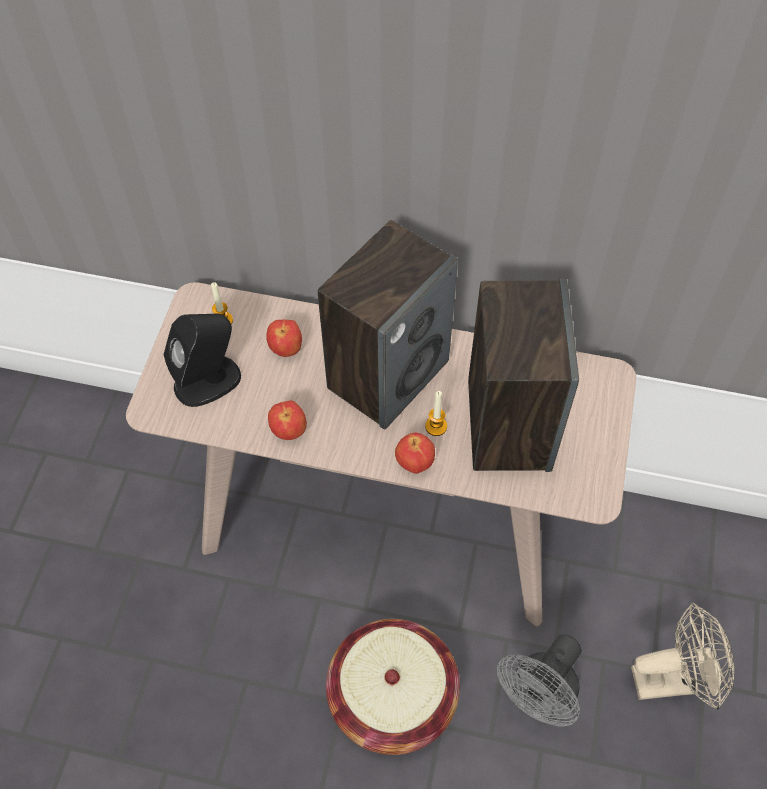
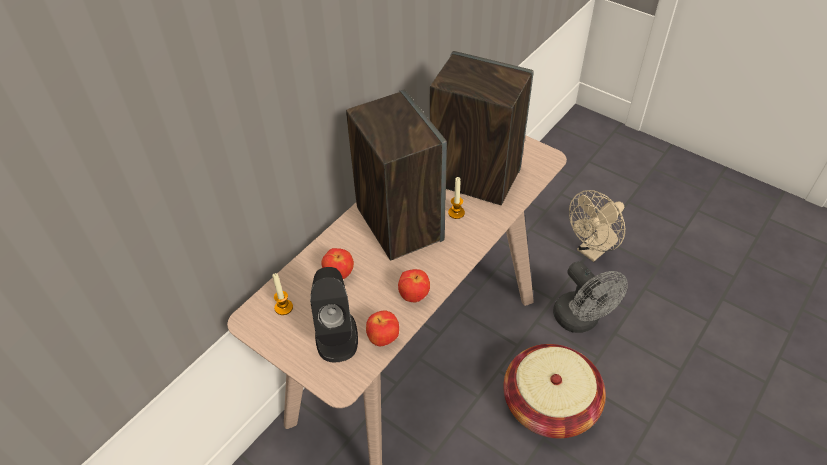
camera: 65 degrees left, 10 degrees down
apple [395,433,435,474] -> apple moved to [366,310,399,346]
beige fan [631,603,734,710] -> beige fan turned 150 degrees counterclockwise [569,190,625,262]

